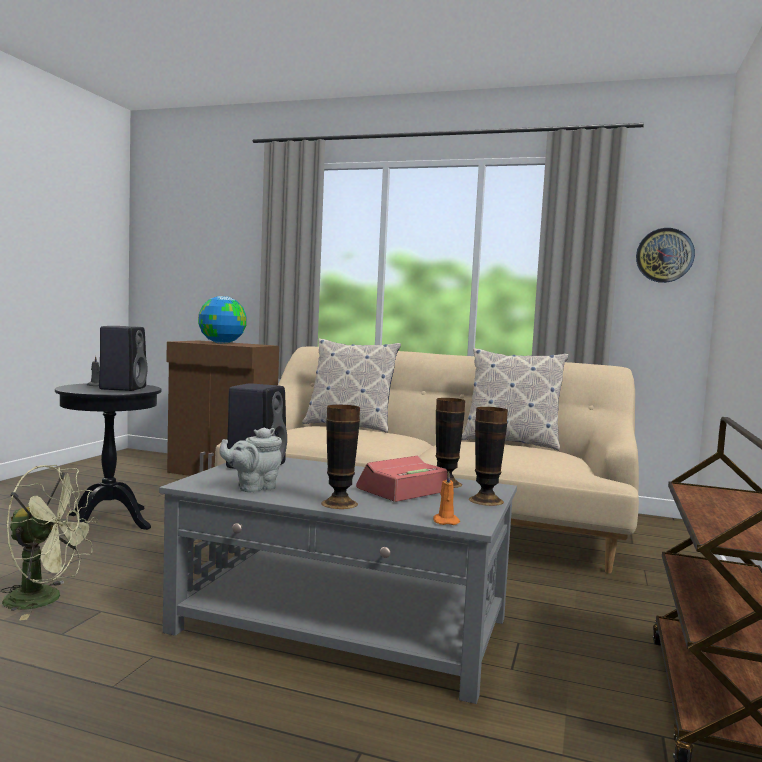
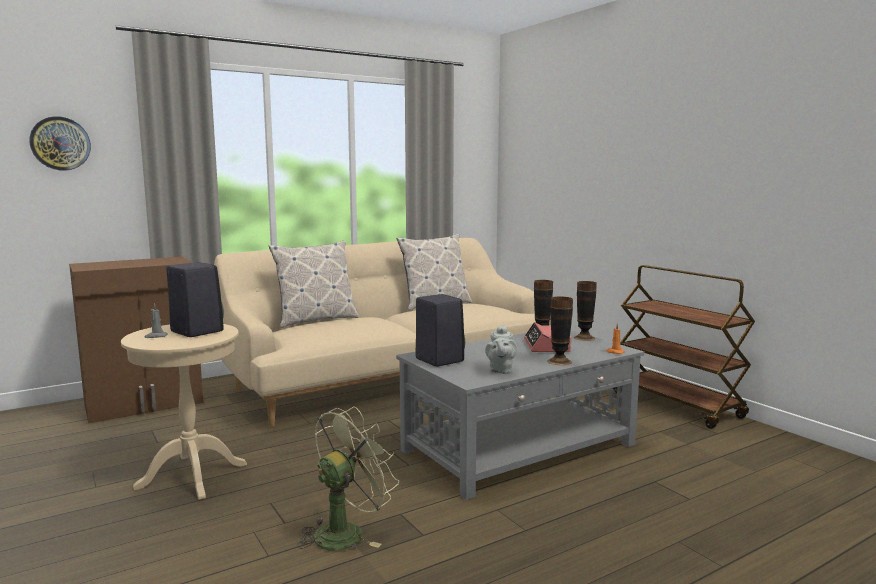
camera: 50 degrees left, 5 degrees up
black side table [55,383,161,530] -> beige side table [121,324,247,500]
globe [198,296,247,344] -> none
wall clock [636,228,695,283] -> wall clock moved to [29,116,91,171]

